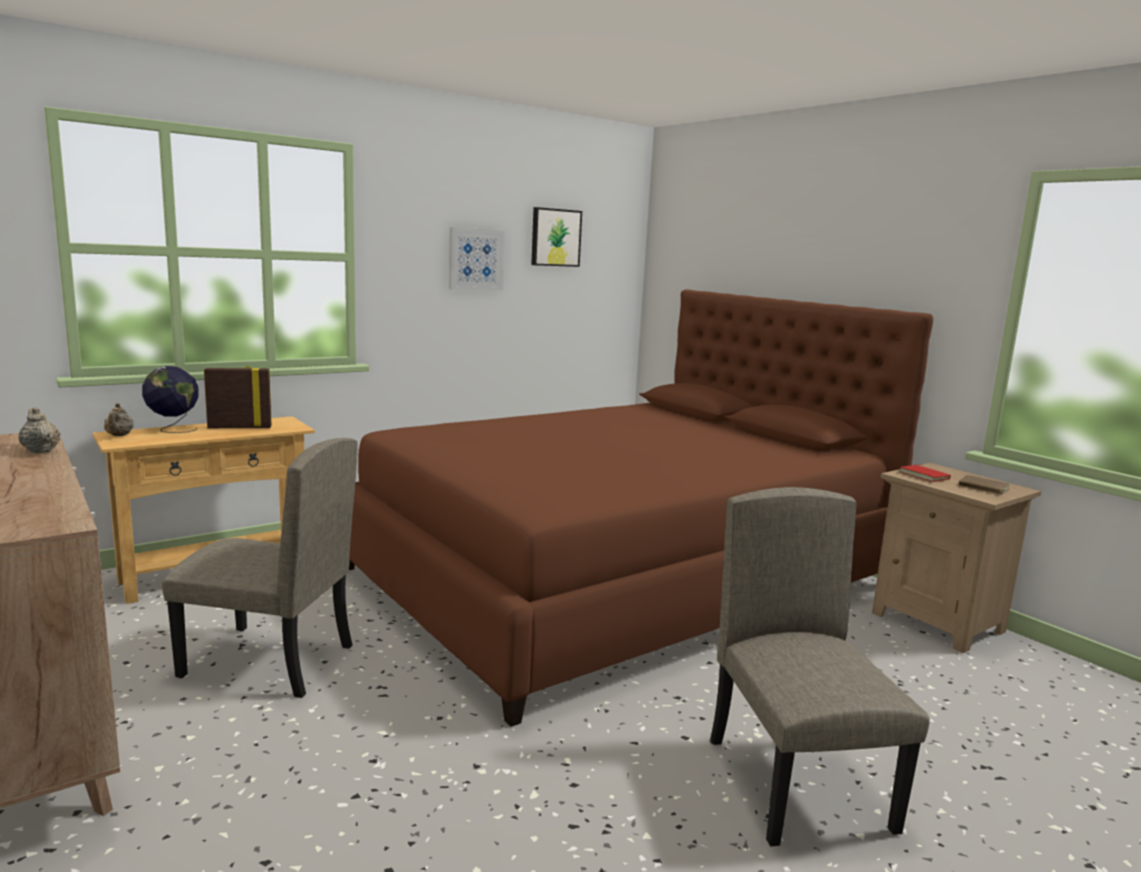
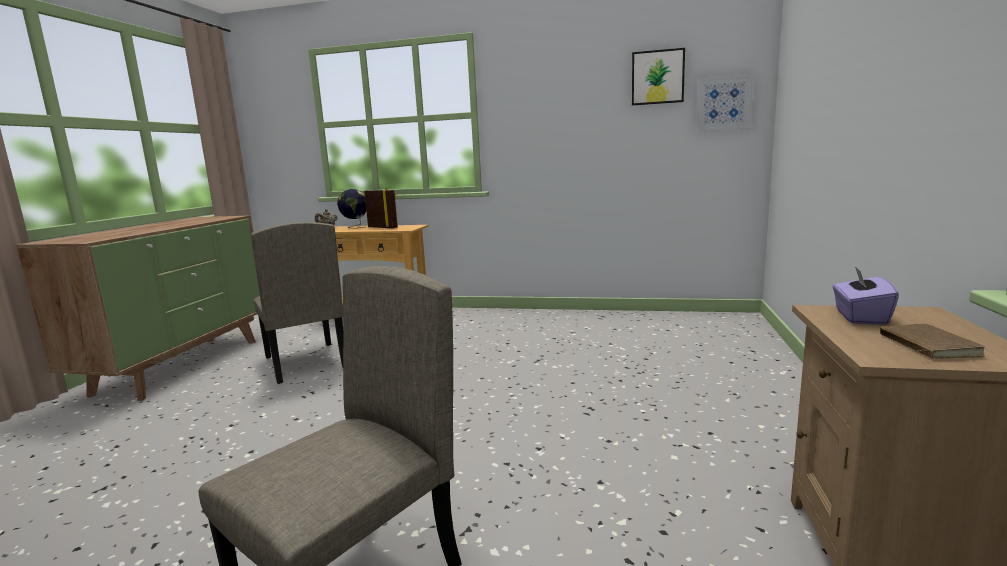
camera: 50 degrees right, 0 degrees up
beige teapot [18,407,61,453] -> none
brown bed [349,289,933,727] -> none
picture [449,227,505,290] -> picture moved to [696,73,754,131]
red book [899,464,951,482] -> purple tissue box [833,266,899,325]

